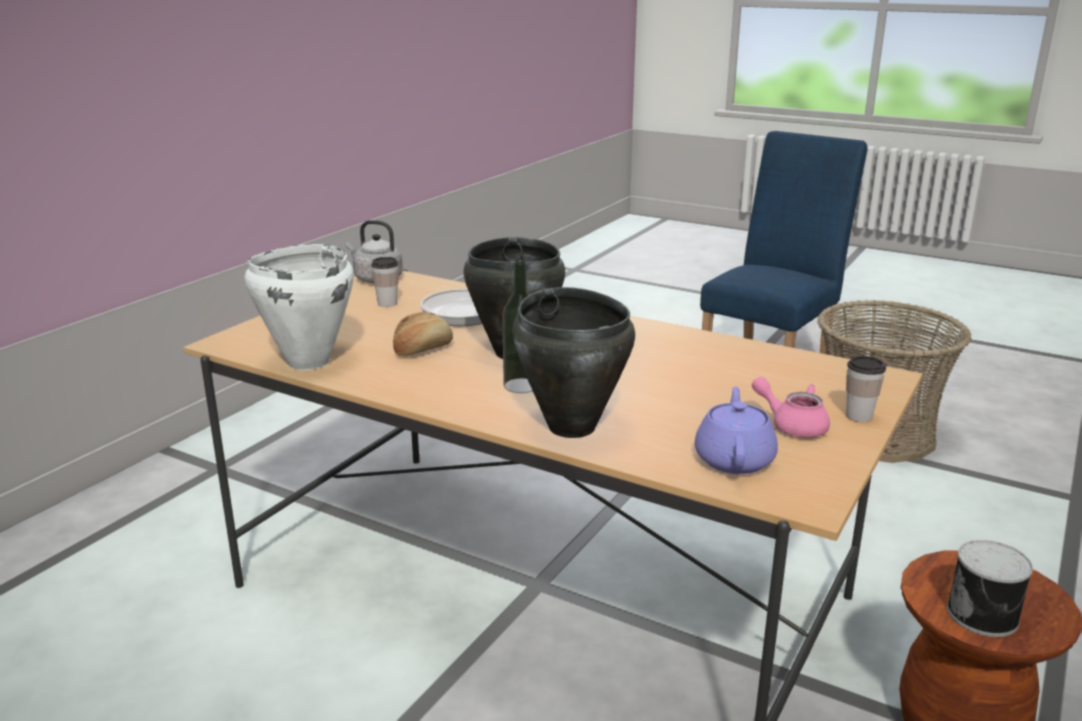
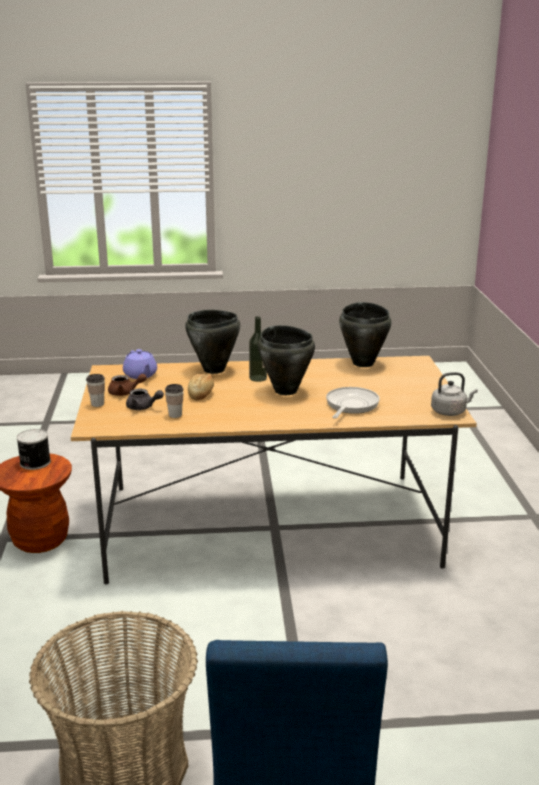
camera: 145 degrees right, 0 degrees up
white cooking pot [245,244,354,370] -> black cooking pot [339,302,392,367]
cup [371,257,399,307] -> cup moved to [165,384,183,418]
bread [393,312,453,356] -> bread moved to [188,374,214,400]
pink teapot [752,377,830,438] -> brown teapot [108,374,147,396]
none -> grey teapot [126,389,164,410]

